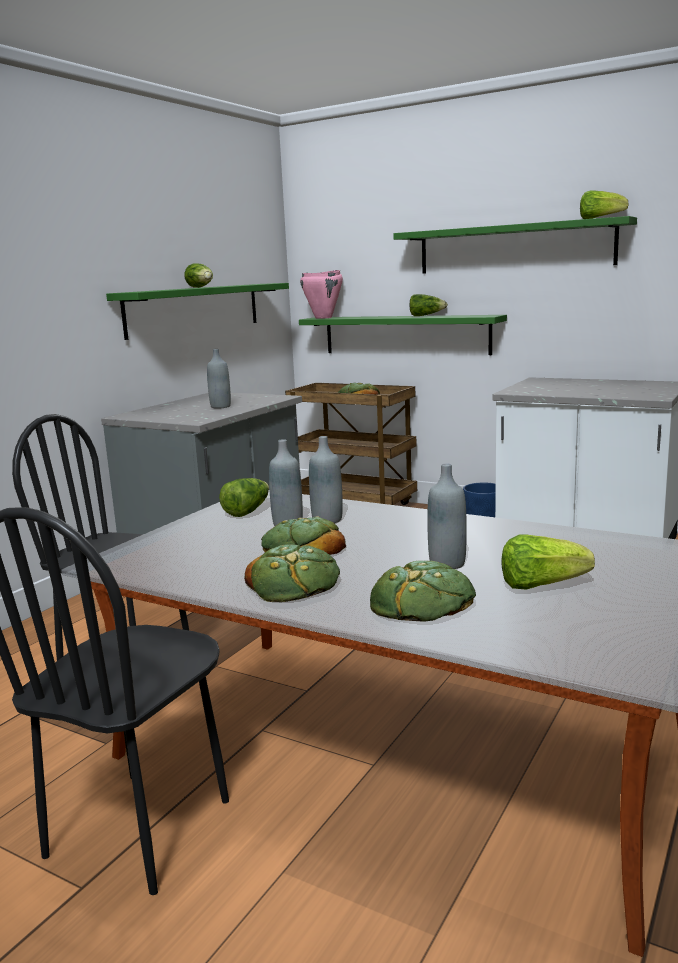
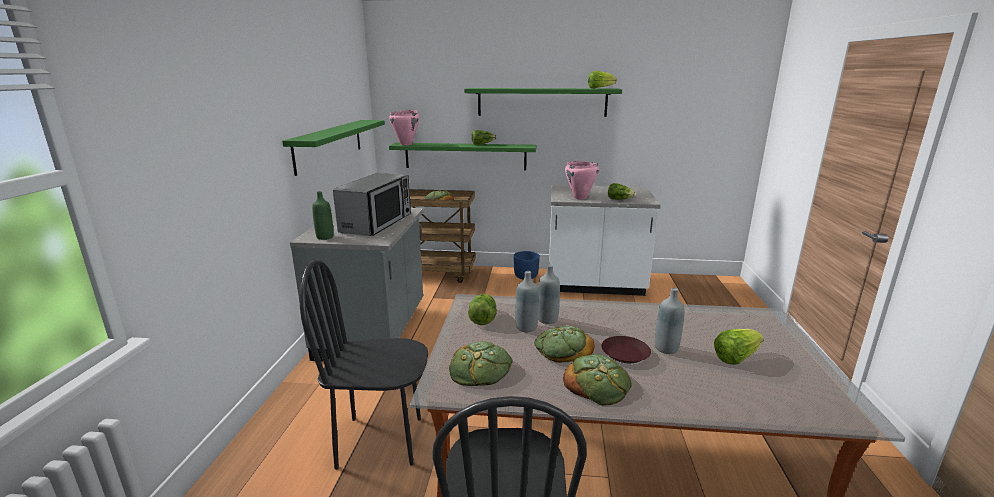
camera: 25 degrees left, 5 degrees up
lettuce [184,263,213,288] -> lettuce moved to [608,183,636,200]
grey bottle [207,349,231,409] -> microwave [333,173,411,236]
bread [370,561,476,622] -> bread moved to [449,341,513,386]
none -> green bottle [312,191,334,240]
none -> pink cooking pot [565,161,599,200]
none -> brown plate [601,336,651,363]

